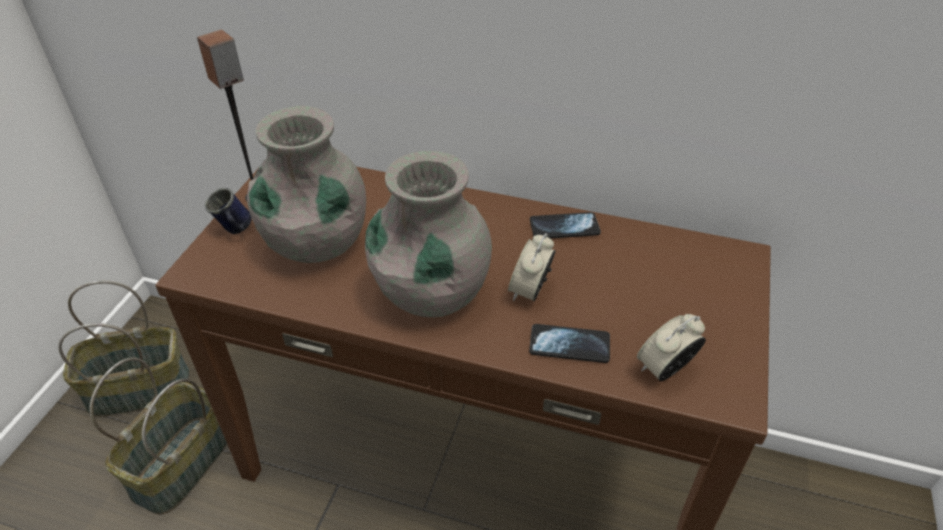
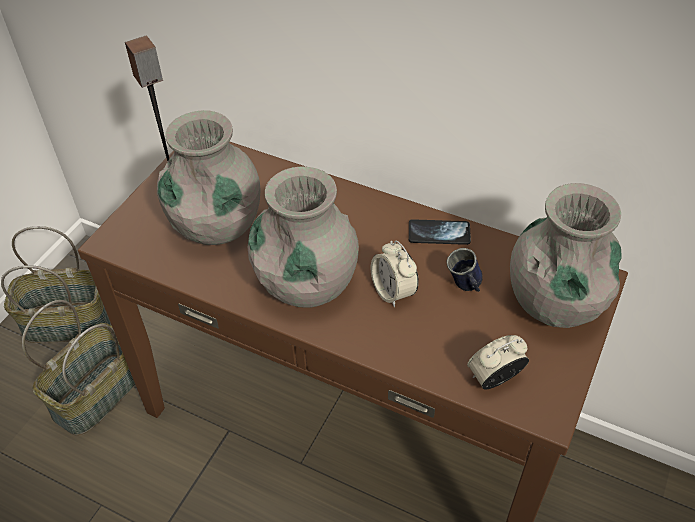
camera: 10 degrees right, 5 degrees up
blue mug [205,188,252,234] -> blue mug moved to [447,248,483,292]
alarm clock [508,233,556,301] -> alarm clock turned 60 degrees counterclockwise [371,240,419,307]
phone [529,324,610,363] -> none
none -> grey vase [510,183,621,328]

